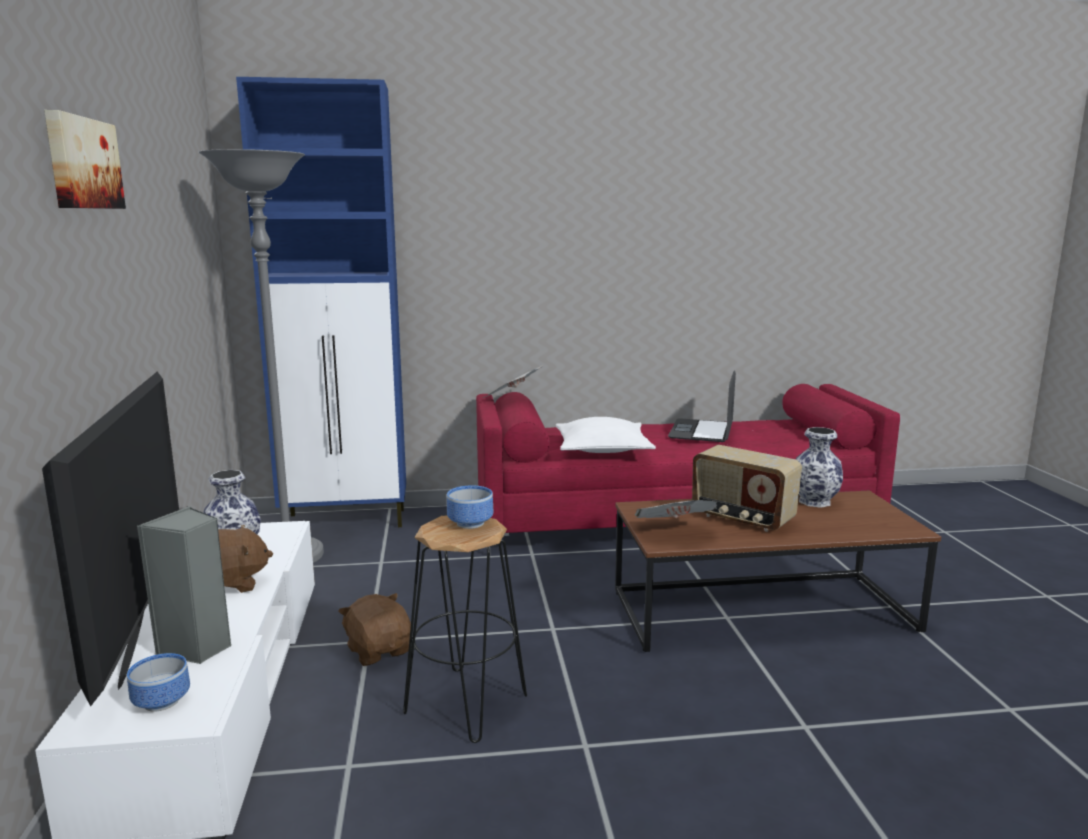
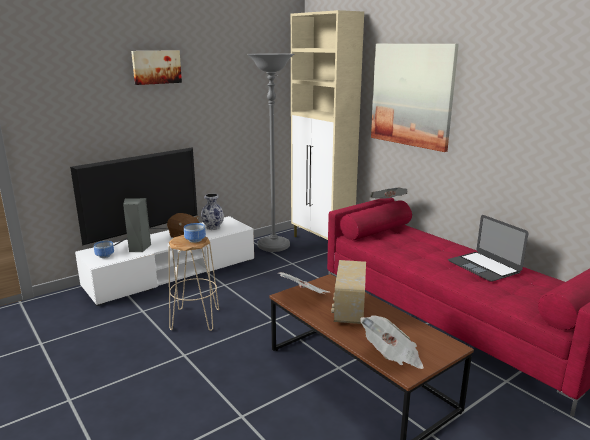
camera: 60 degrees right, 5 degrees up
blue cabinet [236,77,406,527] -> beige cabinet [291,10,364,240]
brown plush toy [338,593,411,666] -> none
black stool [403,515,527,743] -> beige stool [168,235,219,331]
white pillow [556,417,656,453] -> none
laptop [668,371,736,442] -> laptop turned 105 degrees counterclockwise [448,215,528,282]
vase [796,427,843,508] -> none
none -> newspaper [360,315,424,369]
none -> picture [371,44,459,152]

